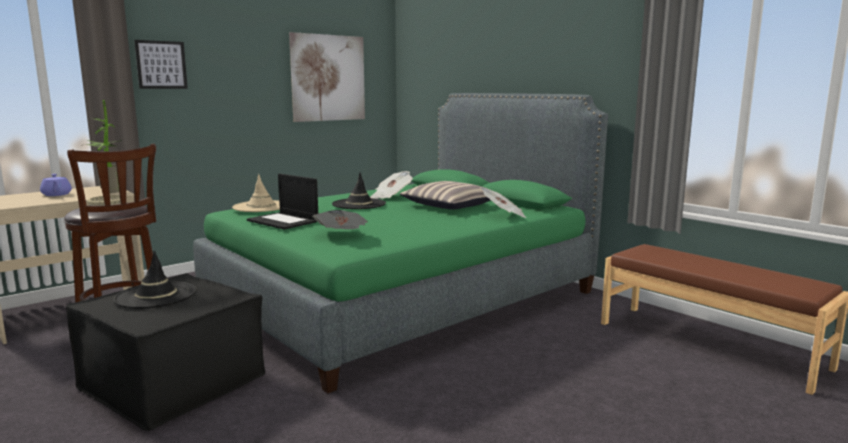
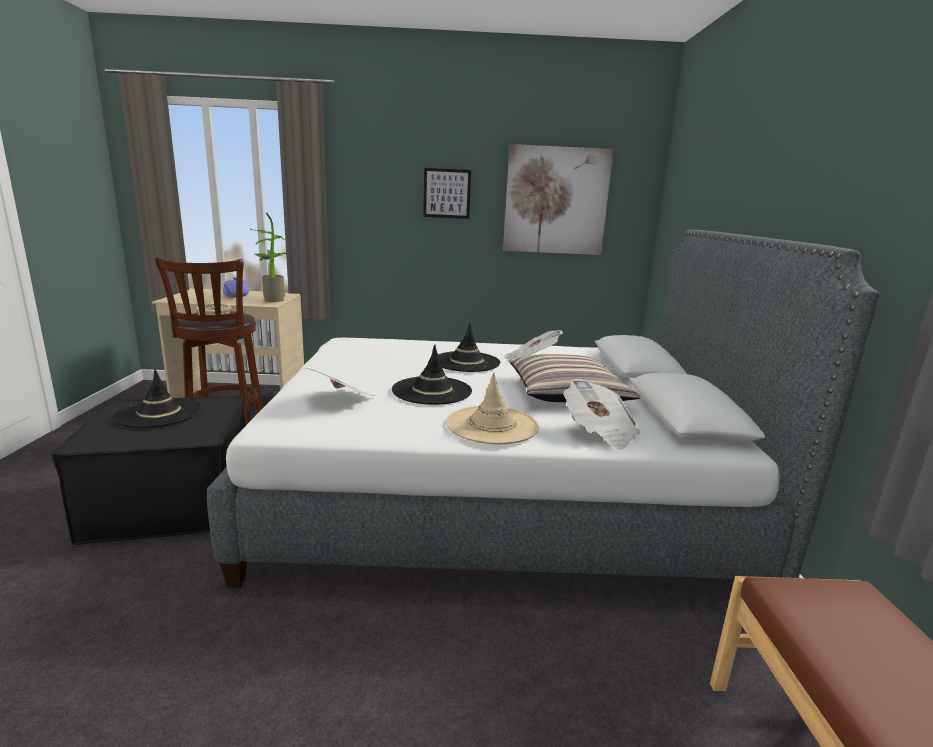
camera: 40 degrees right, 5 degrees up
picture [134,40,188,89] -> picture moved to [423,168,471,219]
green bed [193,93,608,393] -> white bed [207,230,880,588]
beige hat [232,174,280,212] -> beige hat moved to [446,372,539,444]
laptop [247,174,318,230] -> none
none -> black hat [392,345,472,405]

